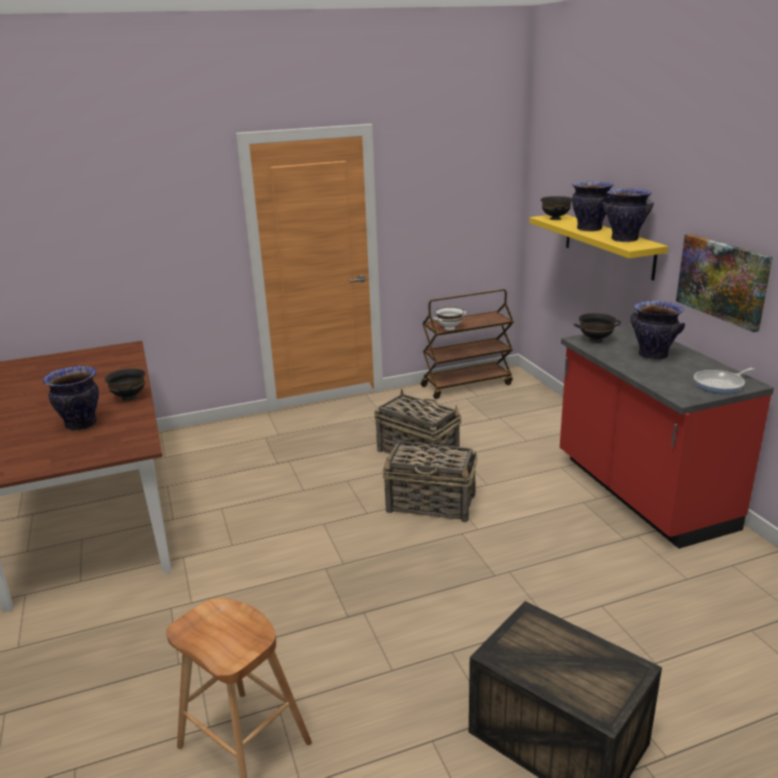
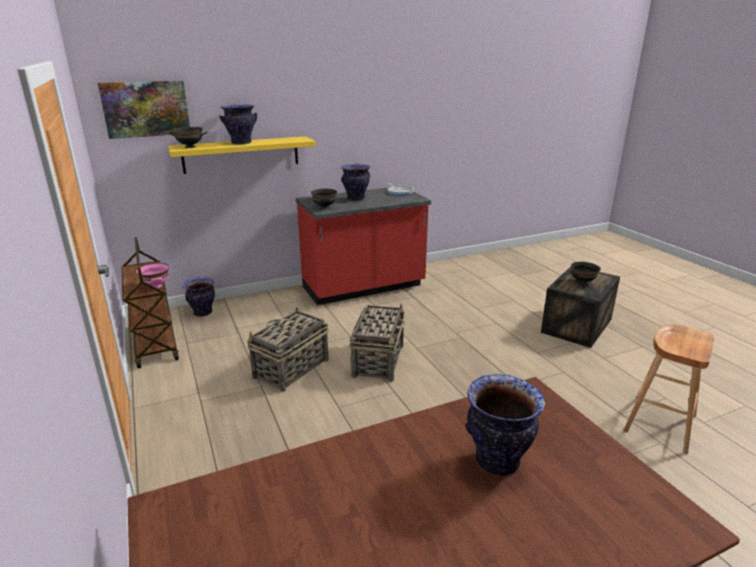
camera: 95 degrees left, 0 degrees up
black bowl [105,368,145,401] -> black bowl moved to [569,262,601,285]
white bowl [433,307,466,330] -> pink bowl [136,263,169,288]
vase [603,189,654,242] -> vase moved to [182,277,215,317]
picture [676,234,773,332] -> picture moved to [98,81,190,139]

